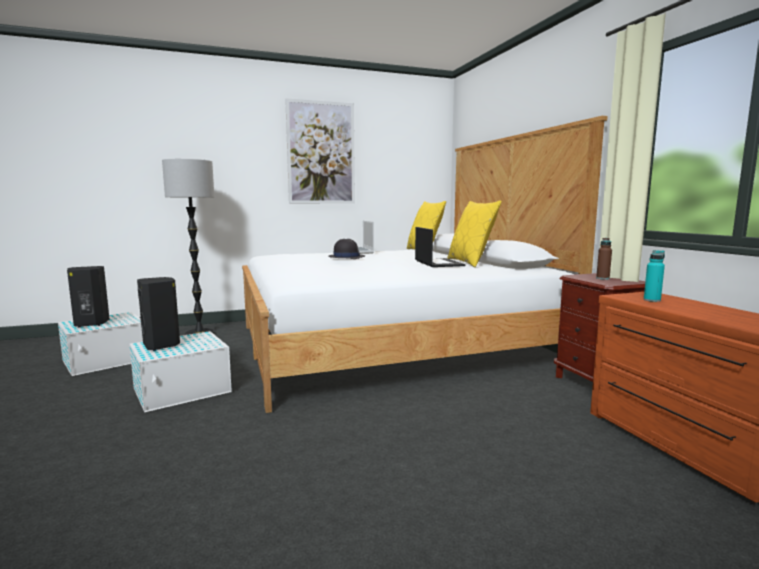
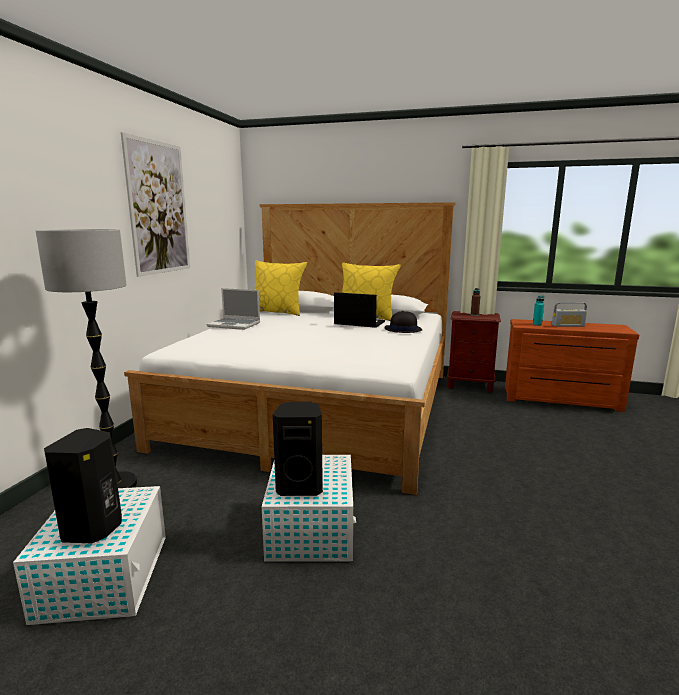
camera: 55 degrees left, 5 degrees up
black hat [328,239,365,259] -> black hat moved to [385,311,422,333]
none -> radio [552,302,587,327]

